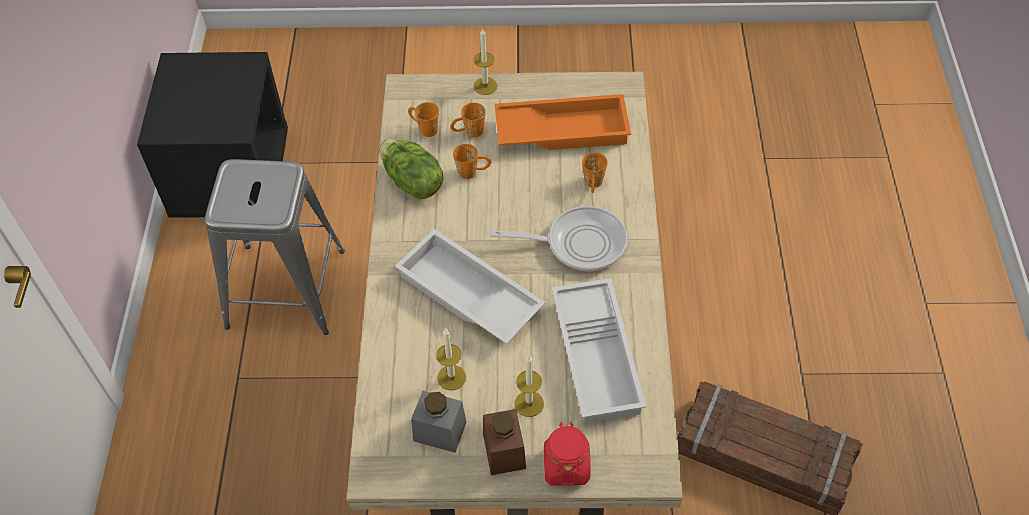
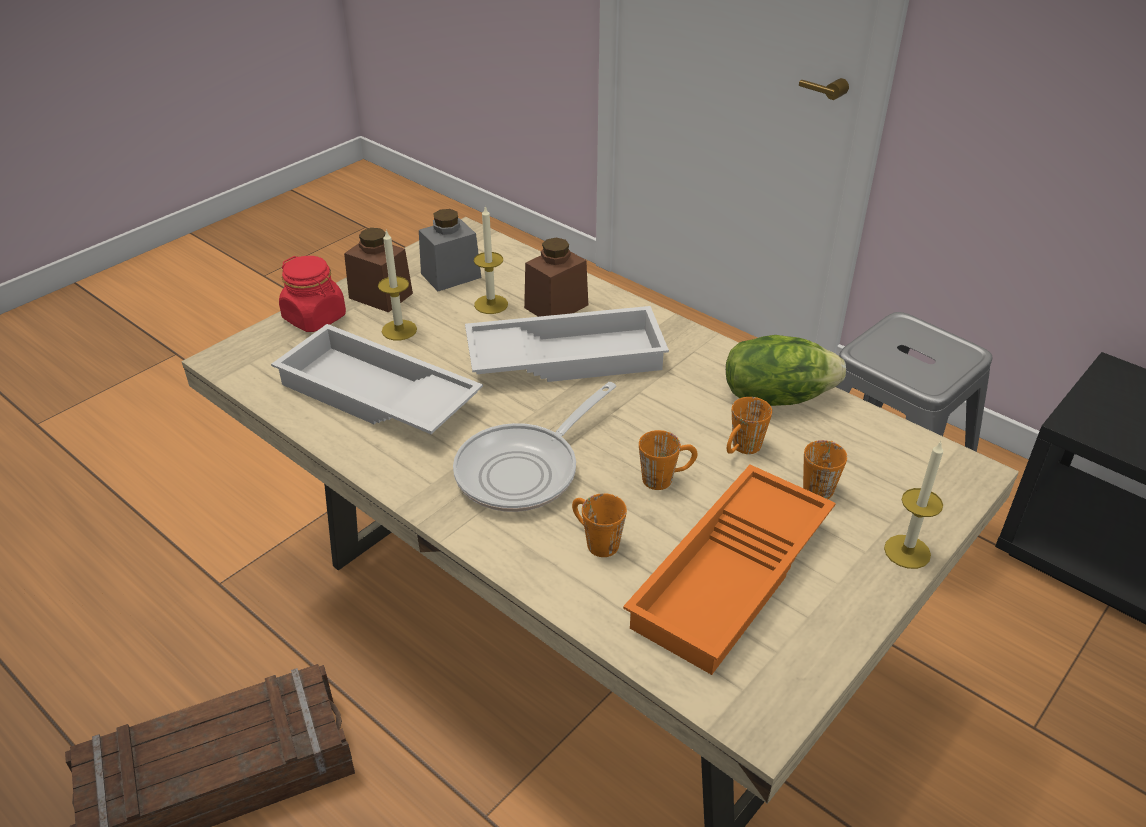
camera: 130 degrees right, 15 degrees down
orange mug [408,102,439,137] -> orange mug moved to [639,430,697,490]
none -> brown jar [524,238,588,317]

